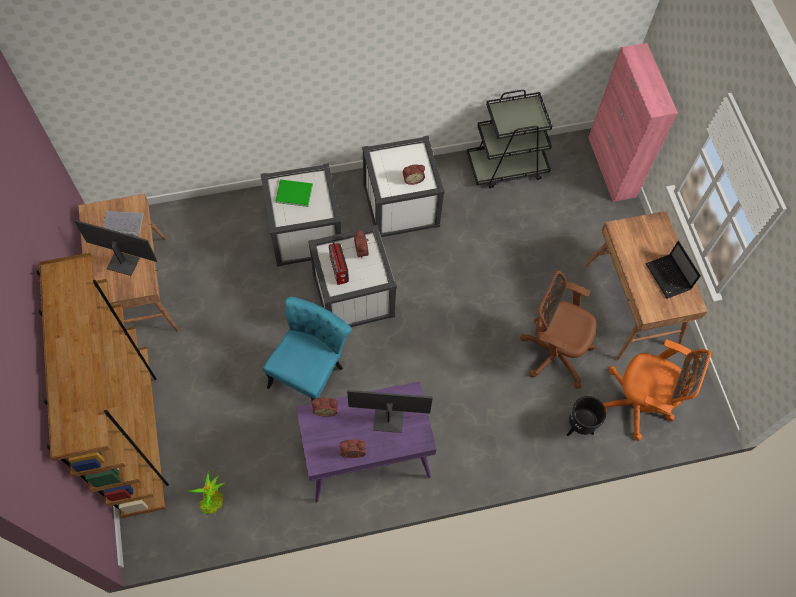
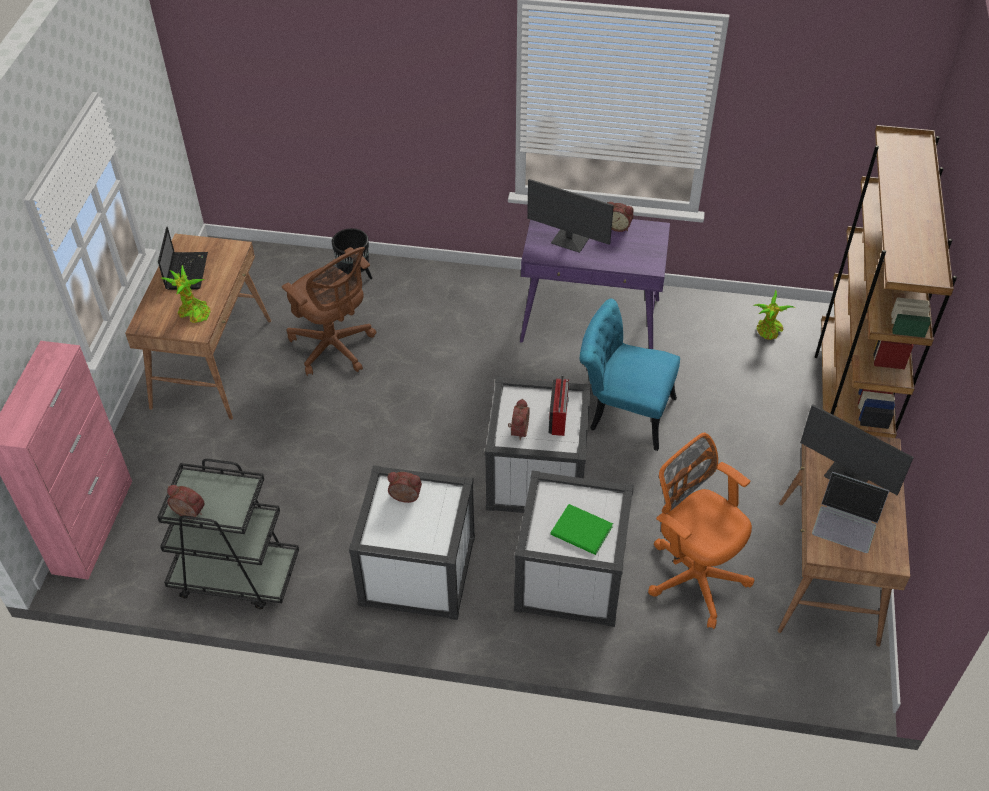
camera: 155 degrees left, 15 degrees down
turquoise chair [263,297,352,401] -> turquoise chair turned 60 degrees clockwise [580,299,680,451]
alarm clock [312,397,338,416] -> alarm clock moved to [167,485,205,519]
orange office chair [603,339,711,441] -> orange office chair moved to [648,433,754,629]
none -> potted plant [162,265,210,323]

